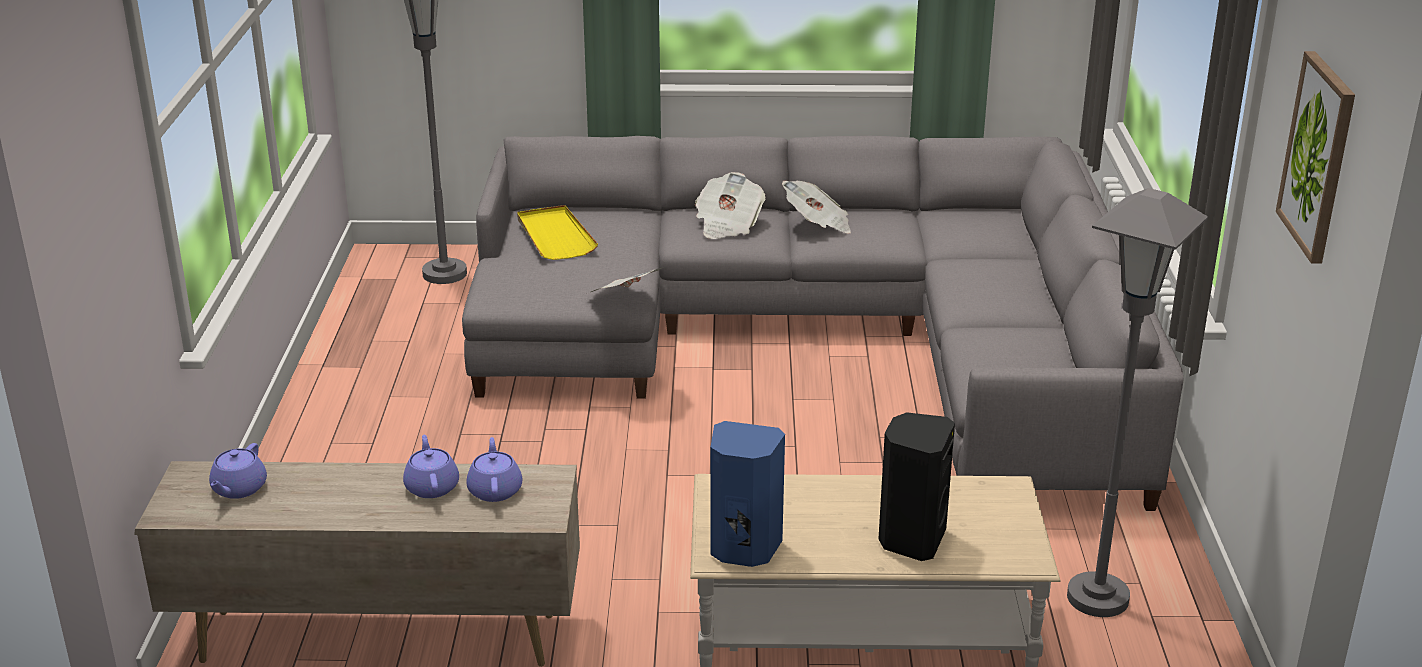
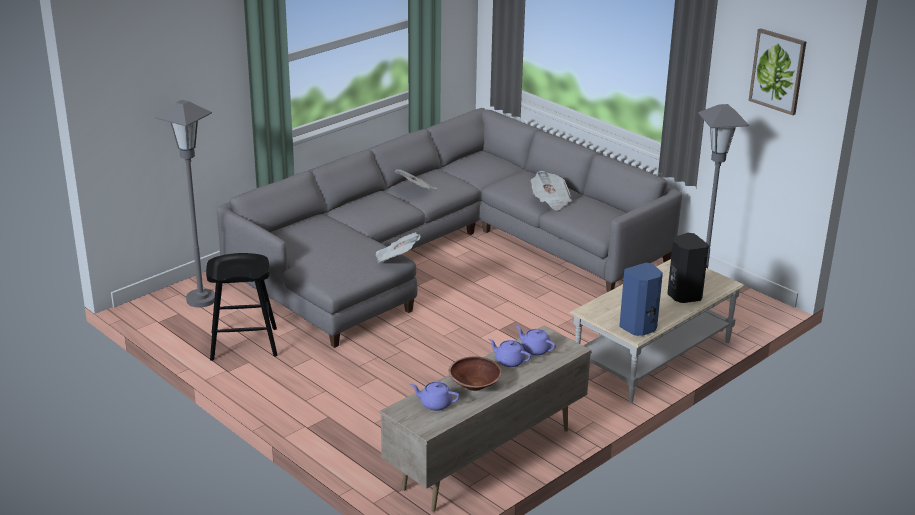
camera: 45 degrees left, 0 degrees up
purple teapot [209,443,267,499] -> purple teapot turned 135 degrees clockwise [410,382,460,411]
yellow tray [517,205,598,260] -> none
newspaper [695,172,766,239] -> newspaper moved to [531,171,572,211]
none -> black stool [206,253,278,361]
none -> brown bowl [448,356,502,391]

